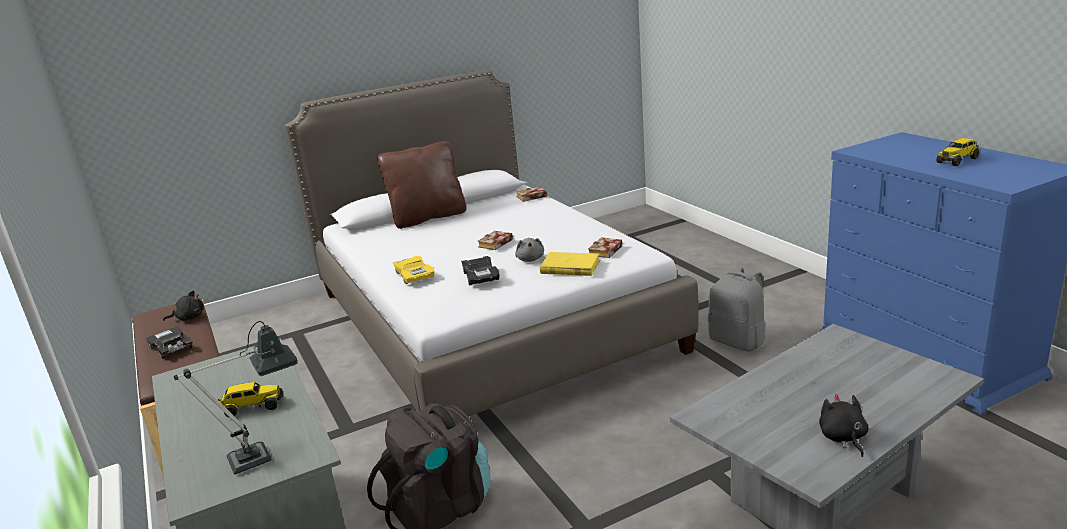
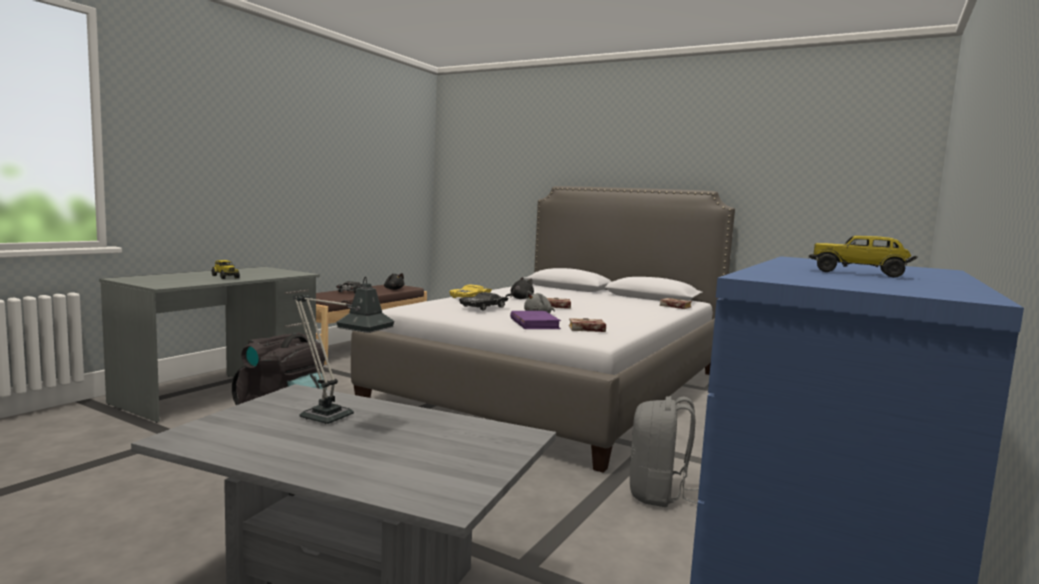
camera: 55 degrees right, 15 degrees down
table lamp [174,321,297,474] -> table lamp moved to [293,276,395,424]
brown pillow [377,141,467,229] -> none
yellow book [540,252,600,276] -> purple book [510,311,561,329]
black plush toy [819,394,868,457] -> black plush toy moved to [505,277,534,299]

